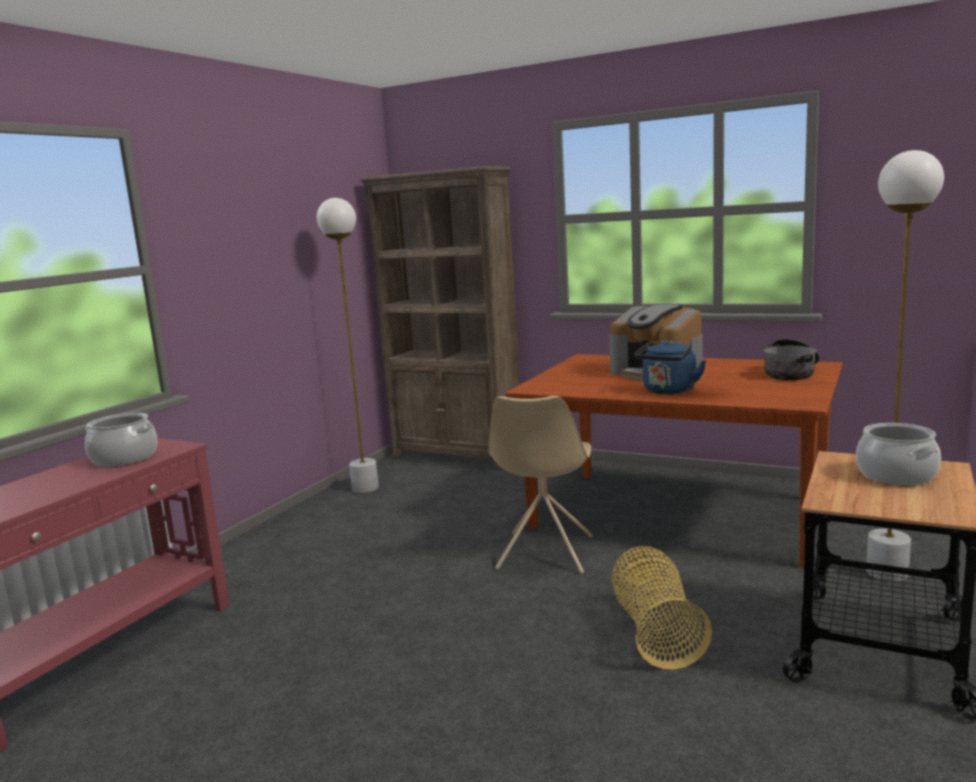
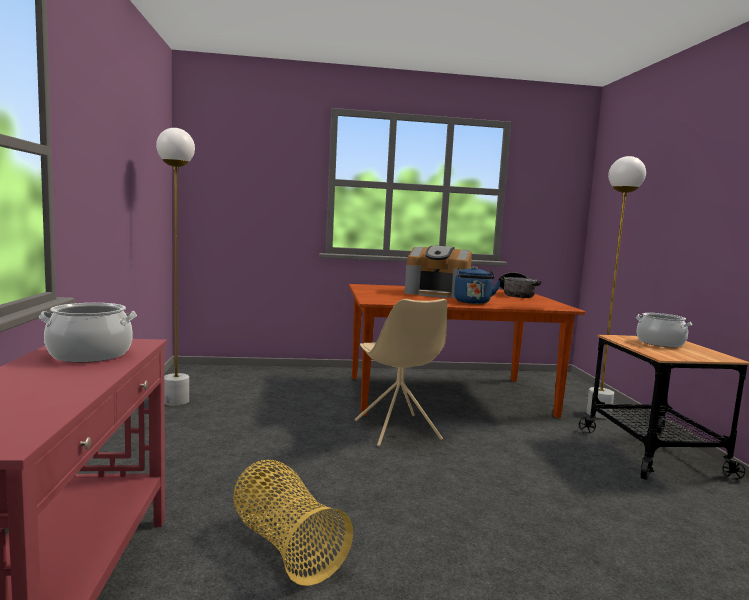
camera: 35 degrees left, 5 degrees down
brown bookcase [360,166,520,471] -> none
basket [612,546,712,670] -> basket moved to [233,460,353,586]

